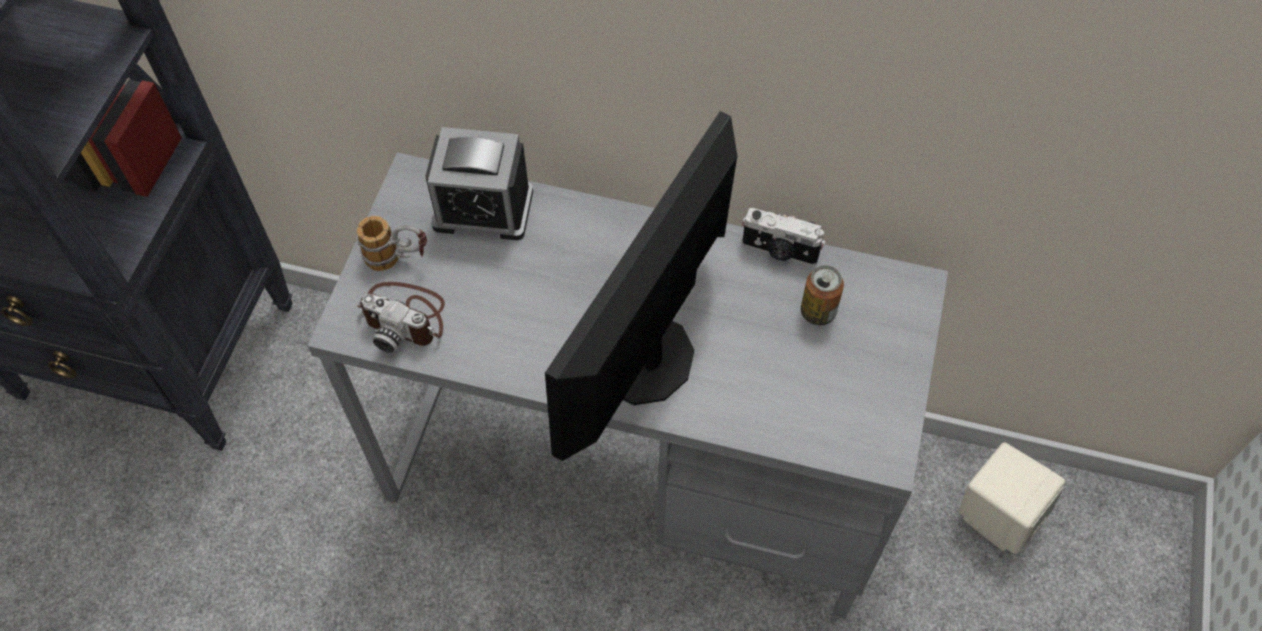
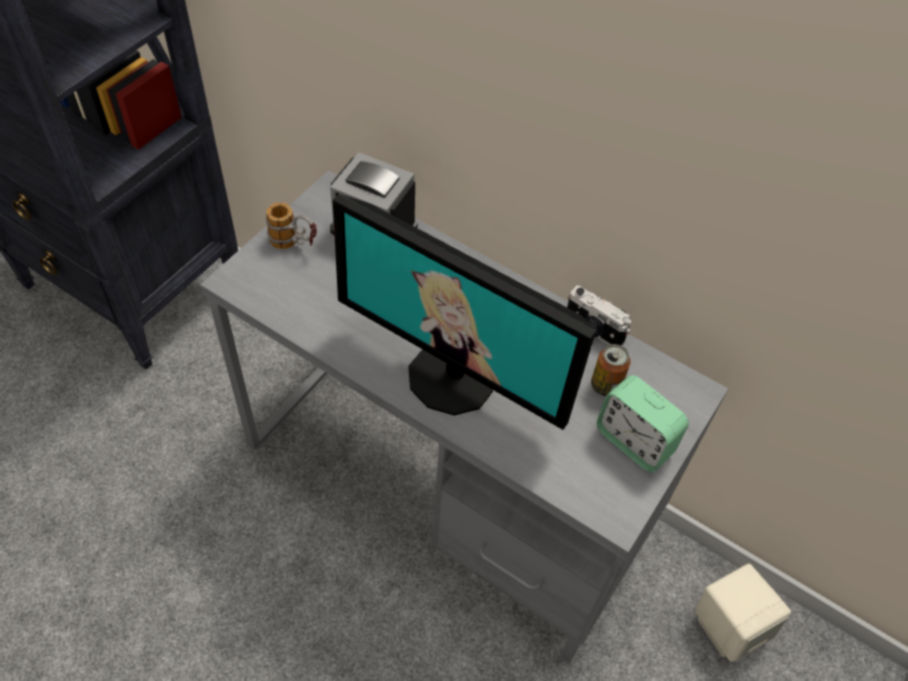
camera: 15 degrees right, 5 degrees down
camera [357,282,445,353] -> none
monitor [545,111,737,461] -> monitor turned 105 degrees counterclockwise [333,194,596,430]
none -> alarm clock [596,375,689,472]

